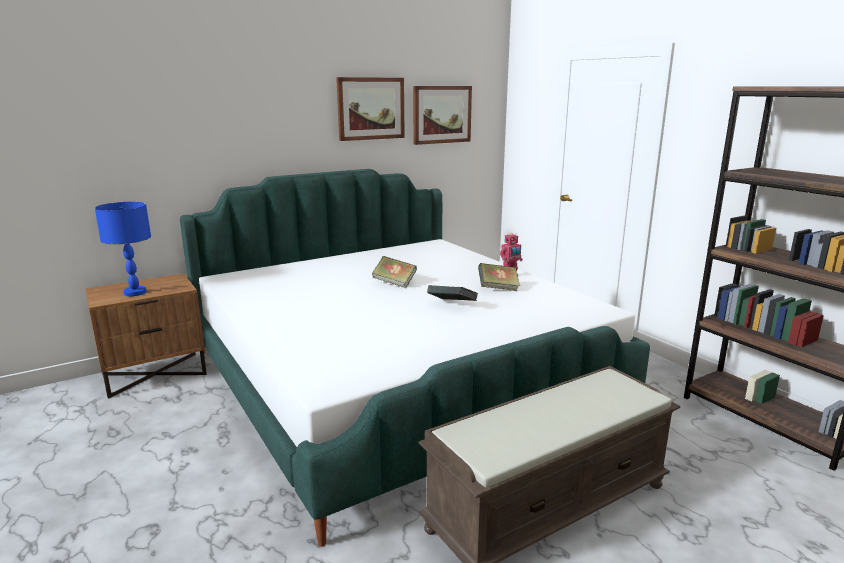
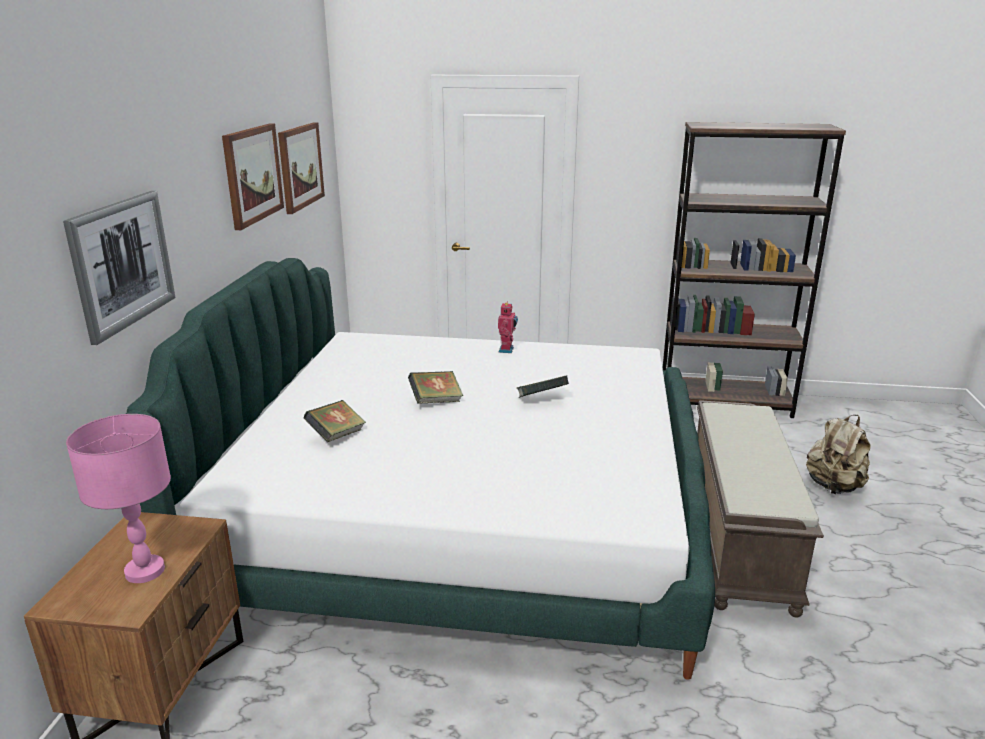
camera: 50 degrees left, 5 degrees up
blue table lamp [95,202,151,296] -> pink table lamp [66,414,171,583]
book [478,263,520,291] -> book moved to [303,400,366,442]
none -> picture [63,191,176,345]
none -> beige backpack [806,415,871,494]

